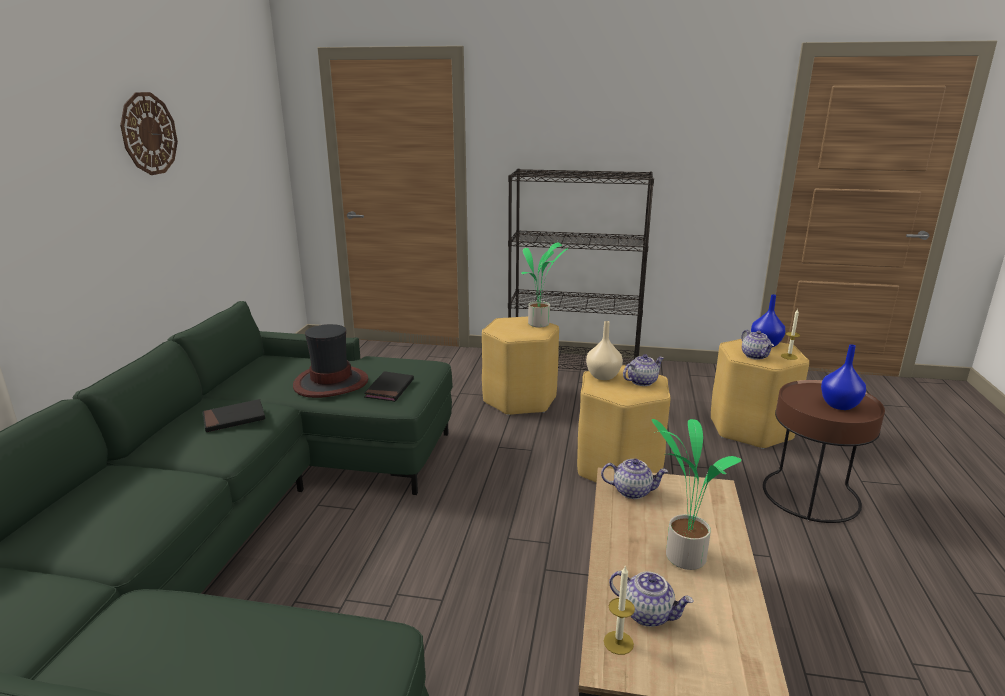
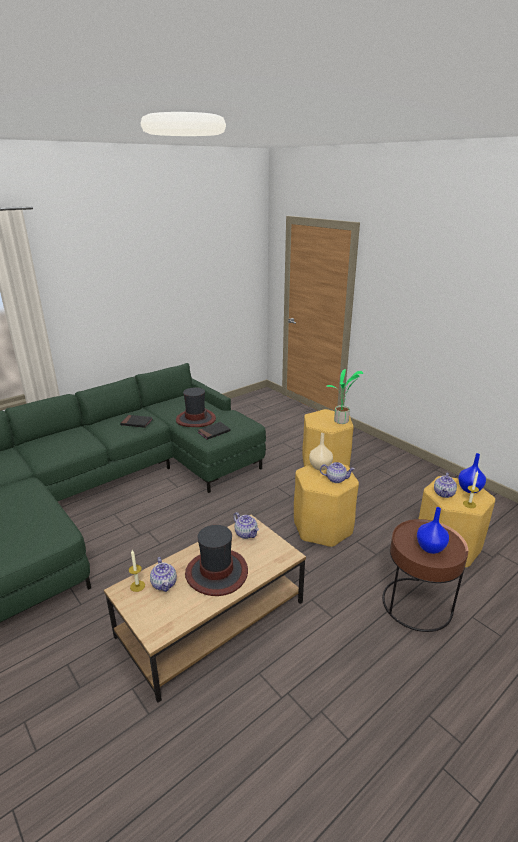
camera: 40 degrees right, 5 degrees up
wall clock [120,92,178,175] -> none
black bookcase [508,169,654,370] -> none
potted plant [652,419,742,570] -> hat [185,525,248,596]

